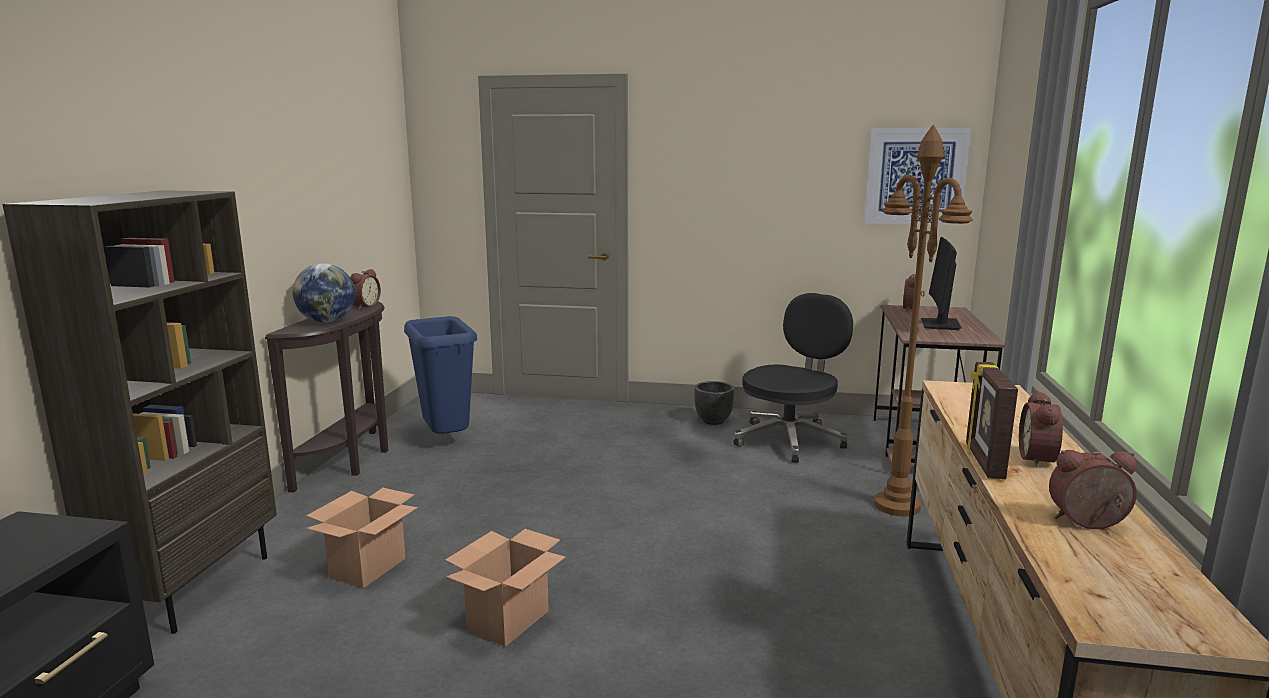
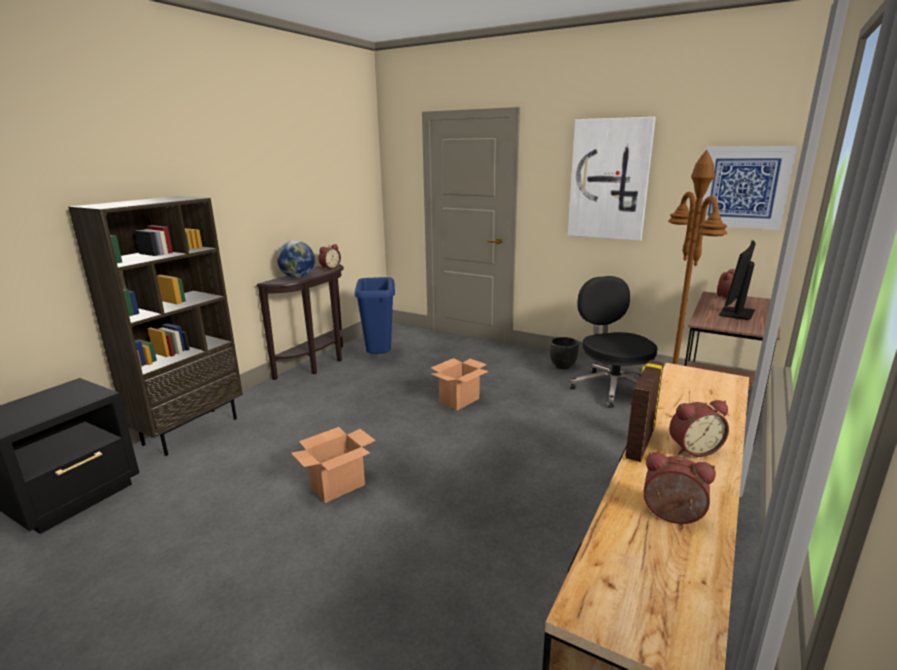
camera: 20 degrees right, 5 degrees up
cardboard box [306,488,418,588] -> cardboard box moved to [431,358,489,410]
black office chair [733,293,853,463] -> black office chair turned 75 degrees counterclockwise [570,276,658,408]
alarm clock [1019,391,1063,468] -> alarm clock turned 135 degrees counterclockwise [669,400,729,457]
none -> picture [568,117,656,241]

